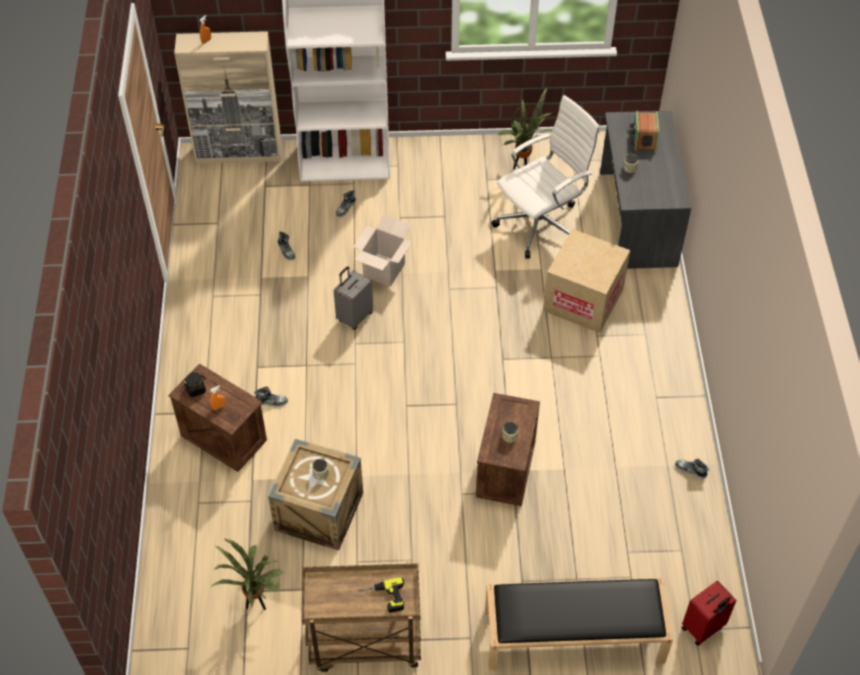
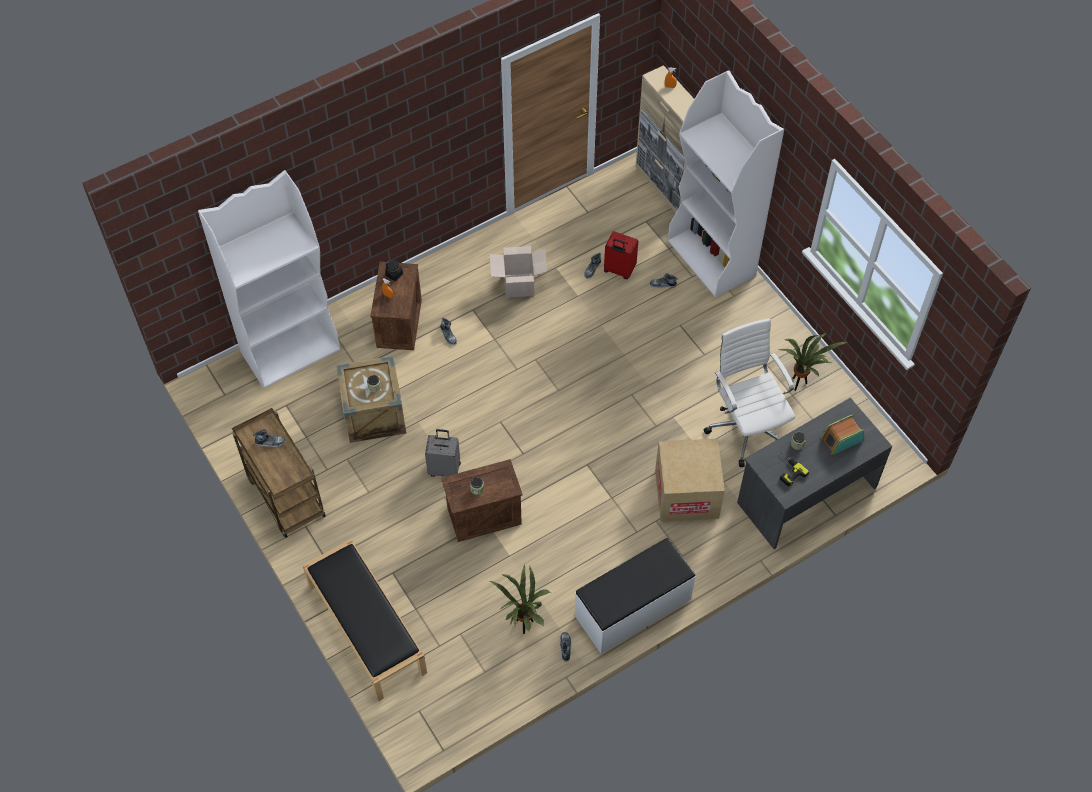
camera: 60 degrees right, 5 degrees up
potted plant [212,538,284,610] -> potted plant moved to [490,564,551,634]
grey suitcase [334,266,373,330] -> grey suitcase moved to [425,429,461,477]
cardboard box [353,215,413,287] -> cardboard box moved to [489,246,547,298]
power drill [358,577,404,613] -> power drill moved to [780,452,809,486]
white office chair [491,95,600,259] -> white office chair turned 135 degrees counterclockwise [703,318,795,467]
red suitcase [682,580,737,646] -> red suitcase moved to [604,231,638,279]
none -> white bookcase [198,170,340,388]
none -> shoe [253,429,286,447]
none -> white bench [575,538,696,654]

